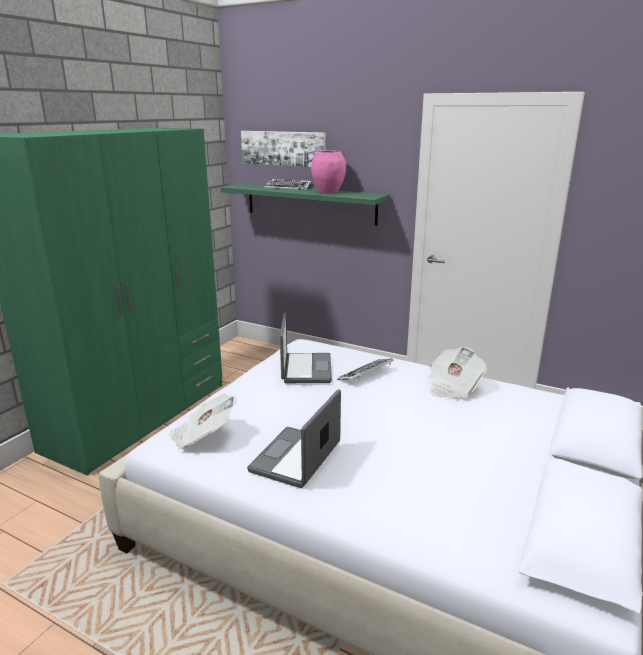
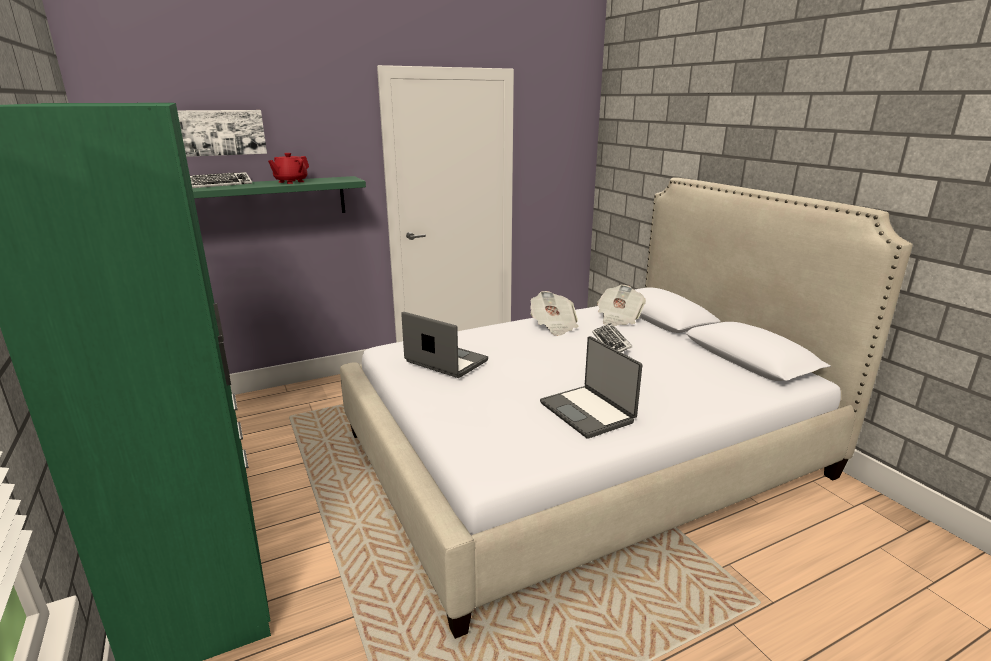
camera: 55 degrees left, 0 degrees up
newspaper [169,394,237,449] -> newspaper moved to [597,285,646,326]
pink vase [311,150,346,194] -> red teapot [268,153,309,184]
keyboard [337,358,394,380] -> keyboard moved to [592,323,632,352]

